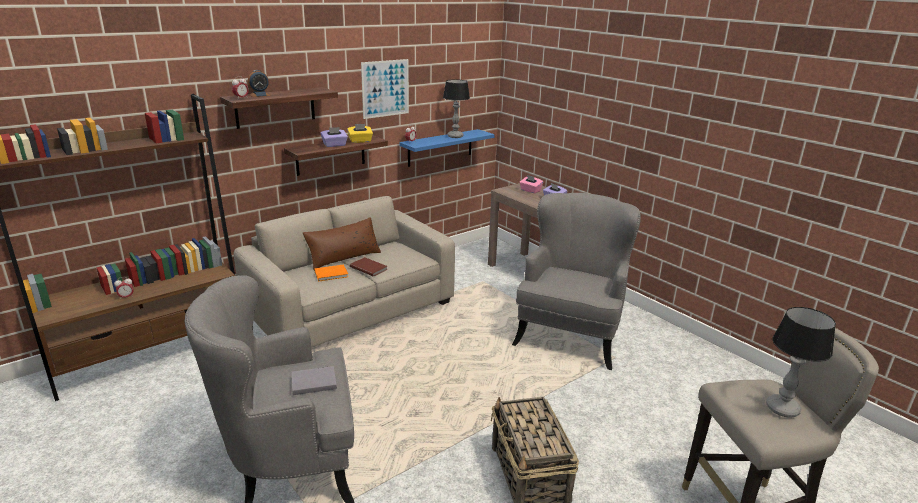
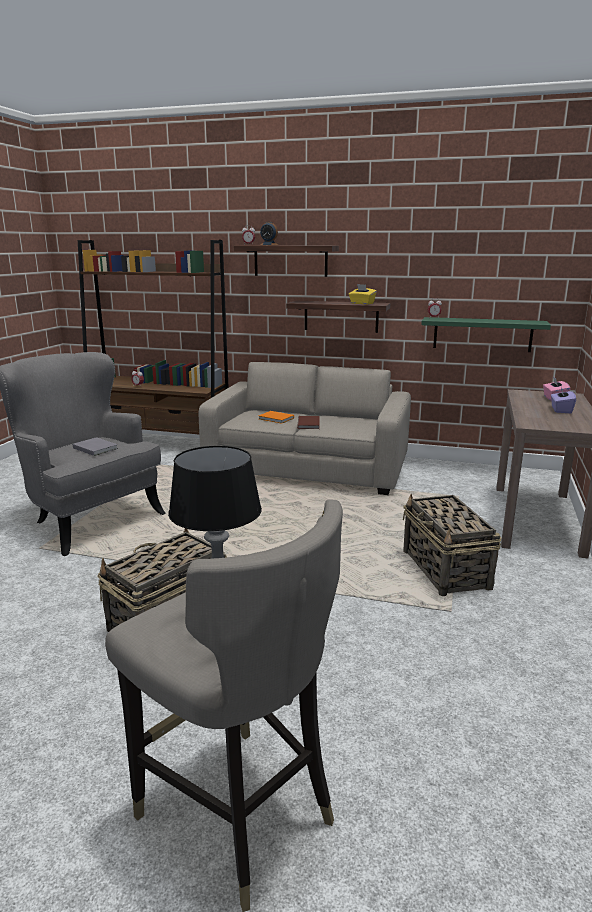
camera: 55 degrees right, 5 degrees down
brown pillow [303,217,381,270] -> none
purple tissue box [321,127,348,147] -> none
picture [361,59,409,119] -> none
blue shelf [399,129,495,167] -> green shelf [421,317,551,352]
table lamp [443,79,470,138] -> none
grey armchair [512,193,641,370] -> basket [403,494,502,596]

